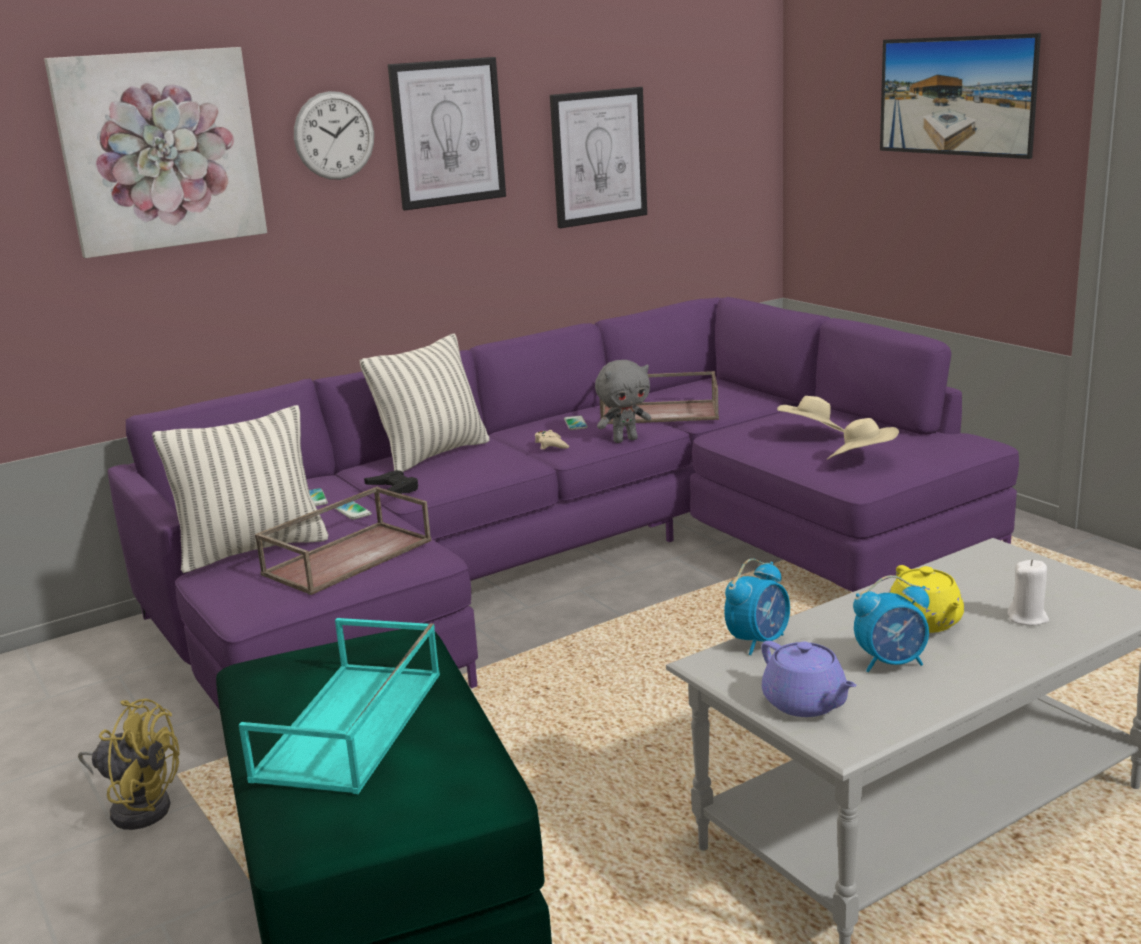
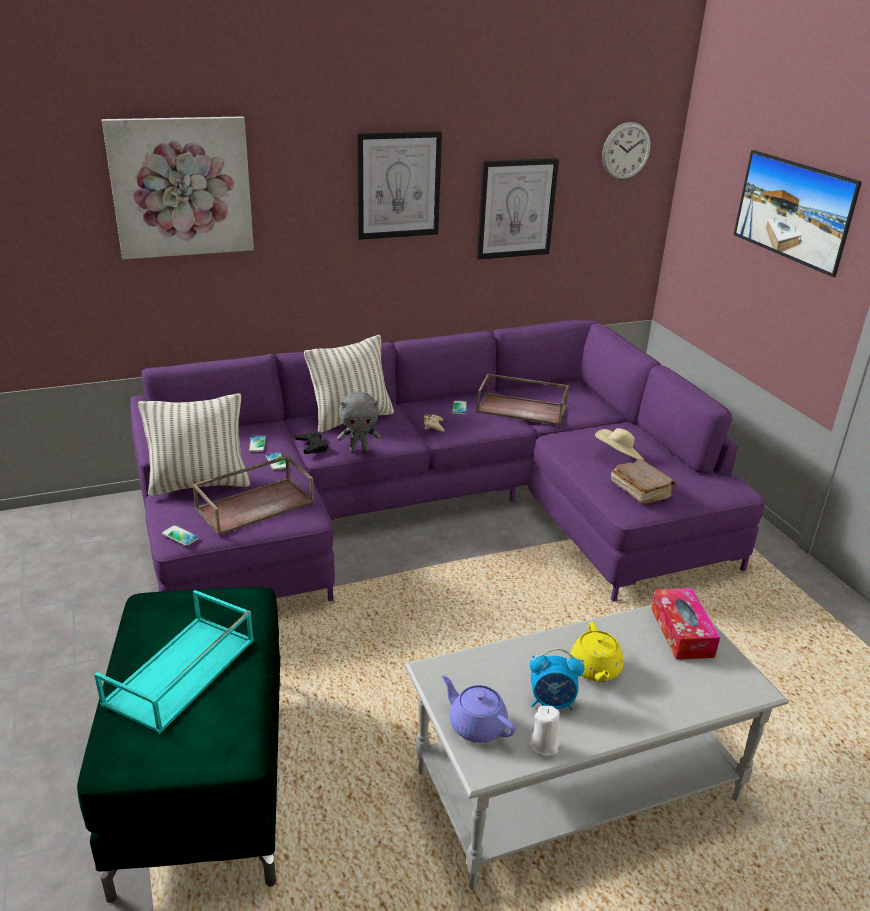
camera: 10 degrees right, 10 degrees up
yellow fan [78,699,180,830] -> none
wall clock [294,91,374,180] -> wall clock moved to [602,122,651,180]
grey plush toy [595,360,651,443] -> grey plush toy moved to [337,391,381,452]
alarm clock [724,559,790,655] -> none
purple teapot [761,641,857,717] -> purple teapot turned 150 degrees clockwise [442,675,516,743]
beige hat [827,418,899,460] -> brown book [611,459,677,504]
white candle [1008,560,1049,626] -> white candle moved to [528,706,560,756]
none -> phone [162,525,199,546]
none -> tissue box [651,588,720,660]

